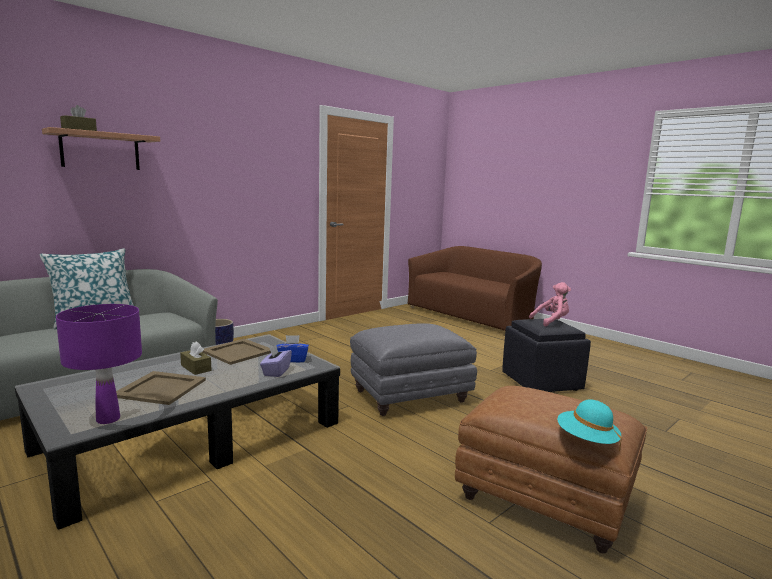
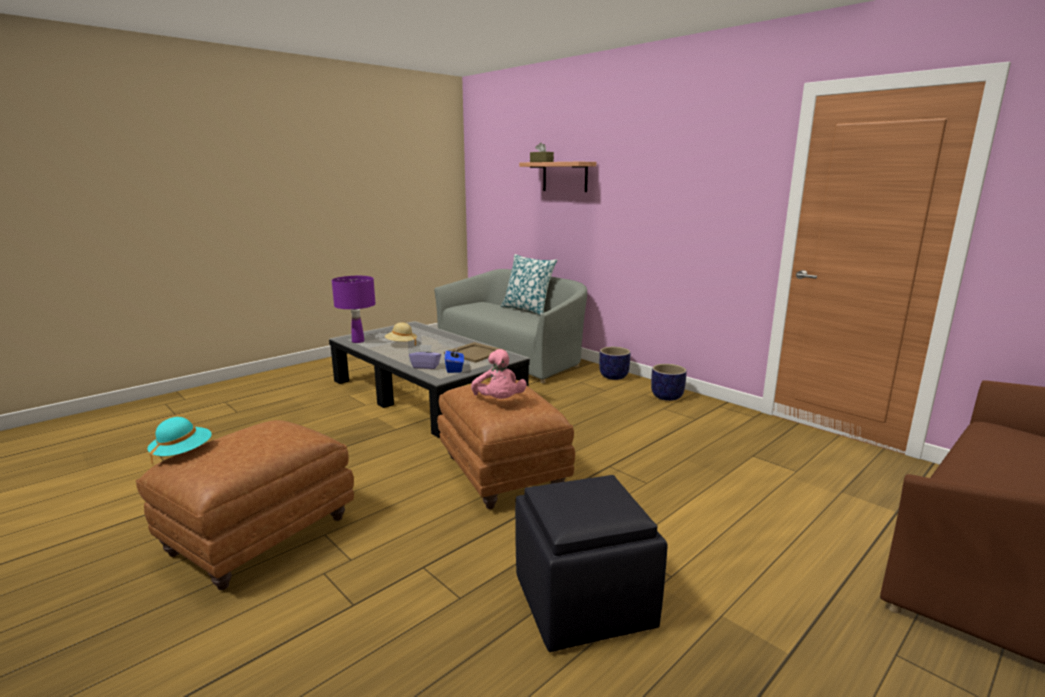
camera: 90 degrees right, 5 degrees up
beige tray [116,371,206,405] -> beige hat [385,322,417,346]
brown tissue box [180,342,211,375] -> none
grey ottoman [350,323,477,416] -> brown ottoman [437,380,575,509]
pink plush toy [529,282,571,326] -> pink plush toy moved to [471,349,527,399]
none -> planter [651,364,687,401]

